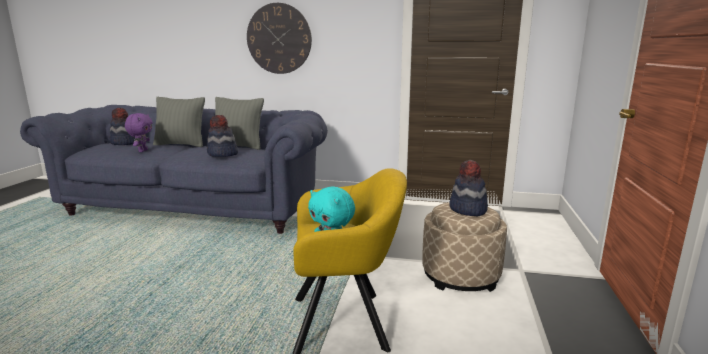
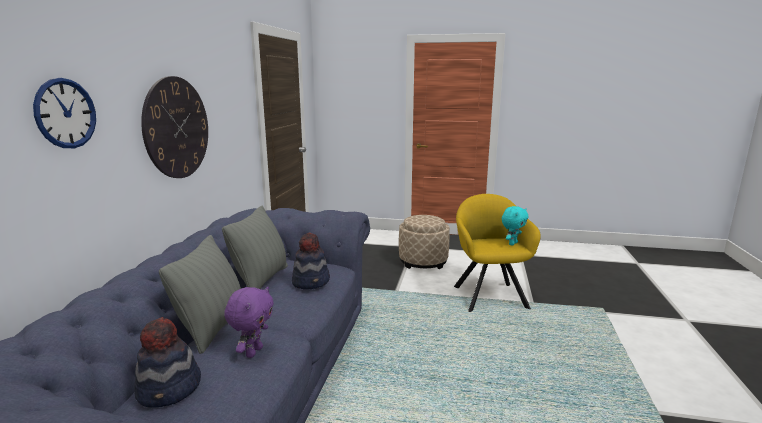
camera: 90 degrees left, 0 degrees up
purple plush toy [125,113,153,152] -> purple plush toy turned 105 degrees clockwise [224,287,274,358]
hat [449,160,488,216] -> none
none -> wall clock [33,78,96,148]

